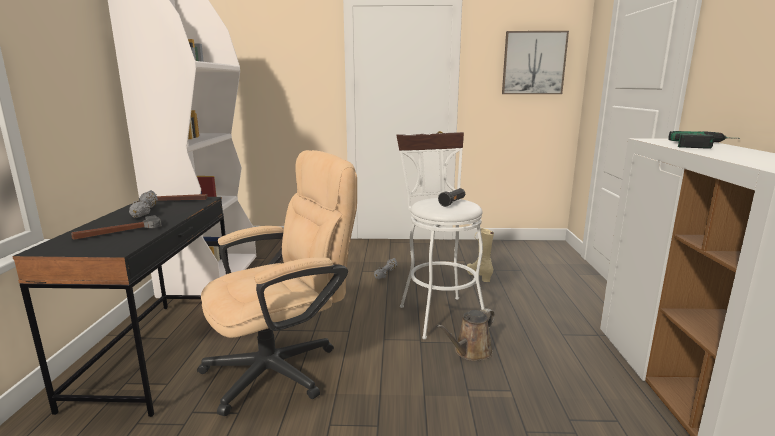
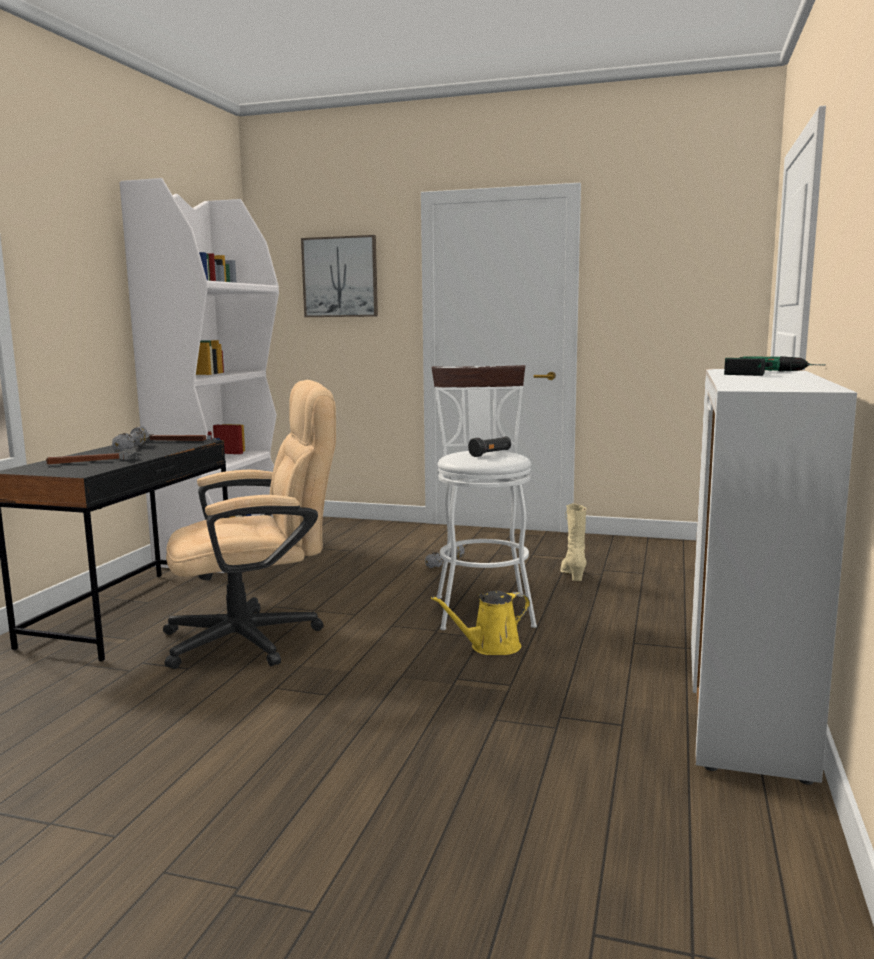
camera: 15 degrees right, 5 degrees down
brown watering can [437,308,495,361] -> yellow watering can [431,591,530,655]
picture [502,31,569,94] -> picture moved to [301,235,378,317]

